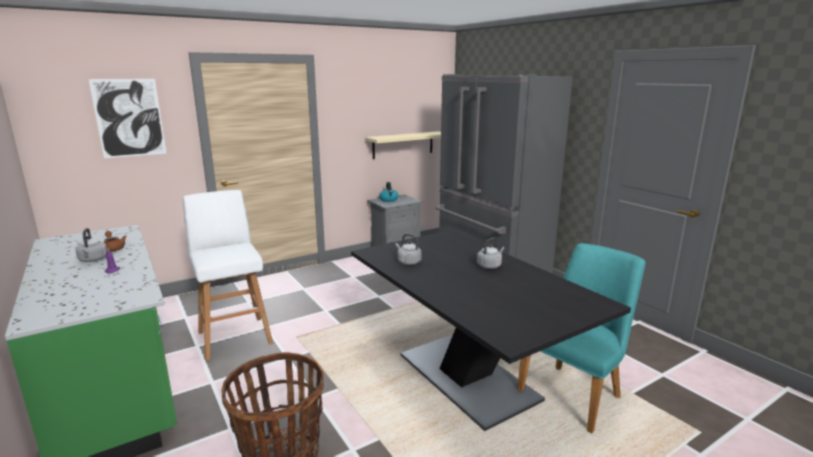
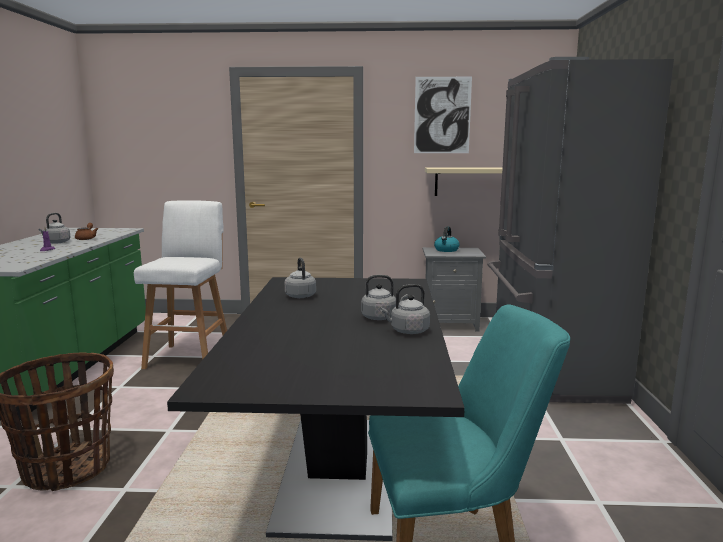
camera: 35 degrees right, 5 degrees down
picture [89,79,166,158] -> picture moved to [414,77,472,153]
none -> grey kettle [380,284,430,334]

